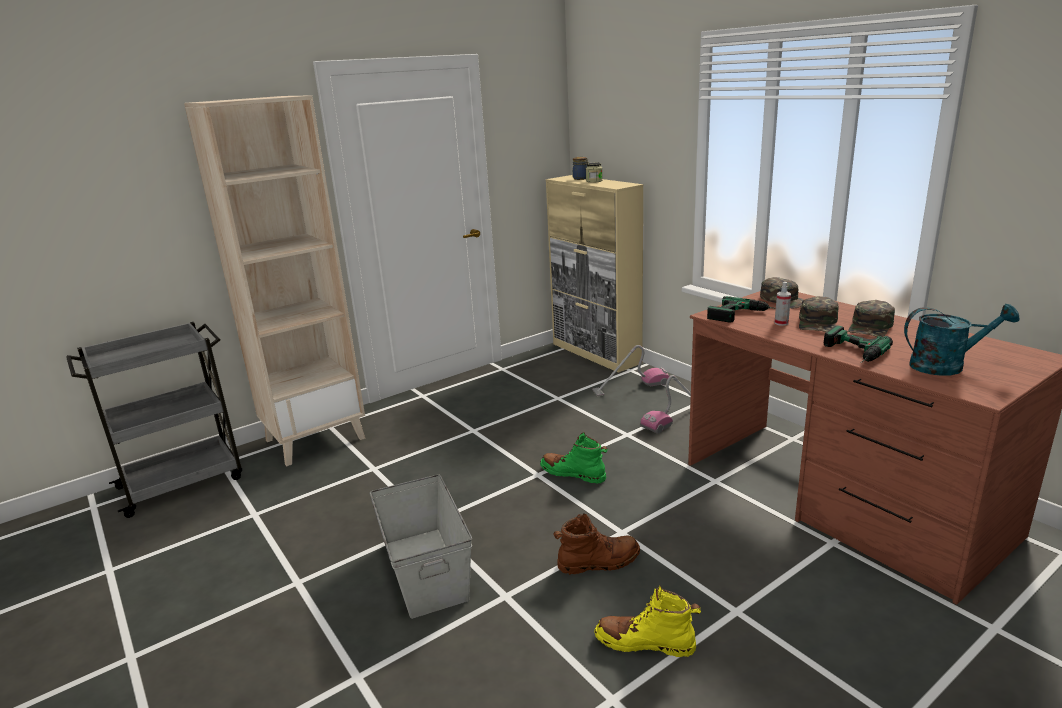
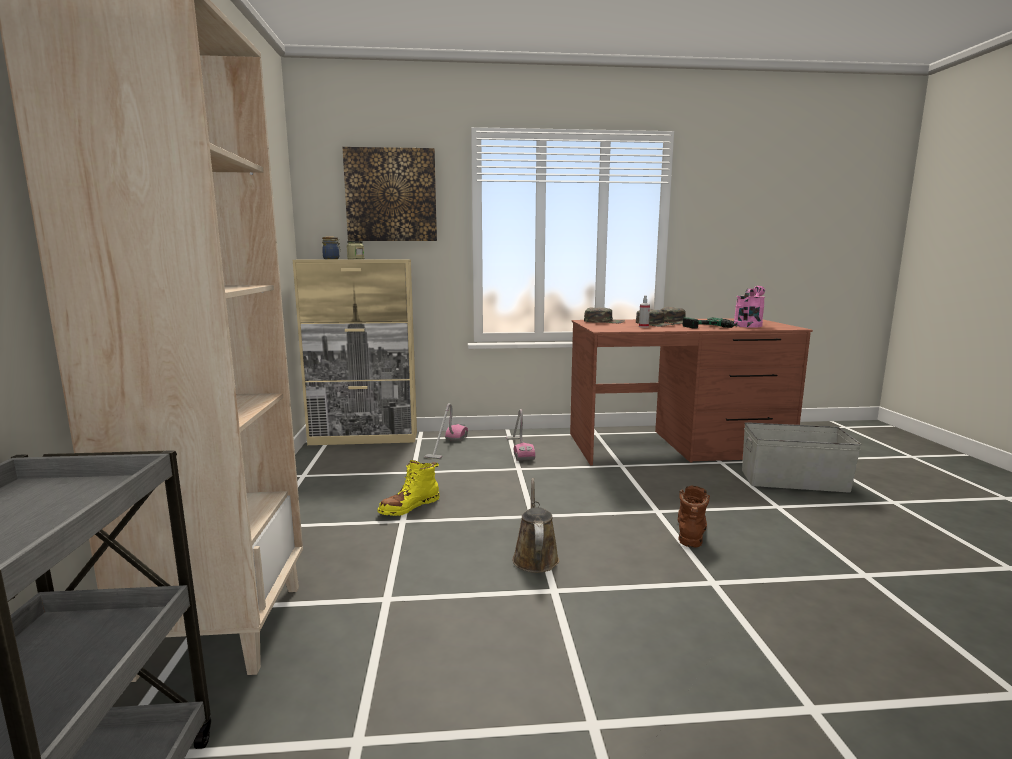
camera: 60 degrees left, 10 degrees down
grey storage box [370,474,472,619] -> grey storage box moved to [742,422,862,493]
green boot [540,432,608,484] -> none
yellow boot [594,586,701,657] -> yellow boot moved to [377,460,440,516]
power drill [707,296,776,323] -> none
turquoise watering can [904,304,1020,376] -> pink watering can [734,286,765,328]
none -> picture [342,147,437,241]
none -> brown watering can [512,478,559,573]

